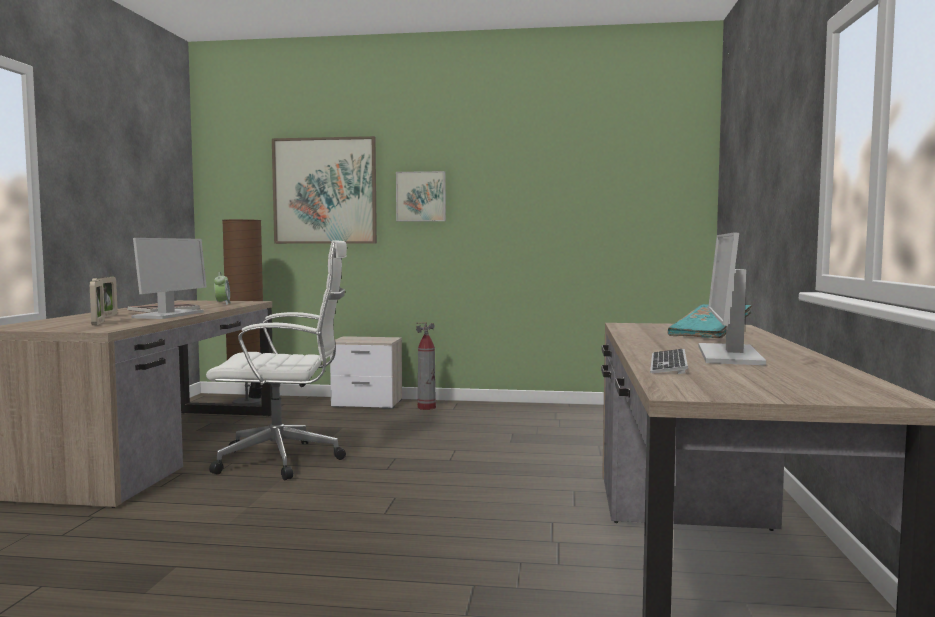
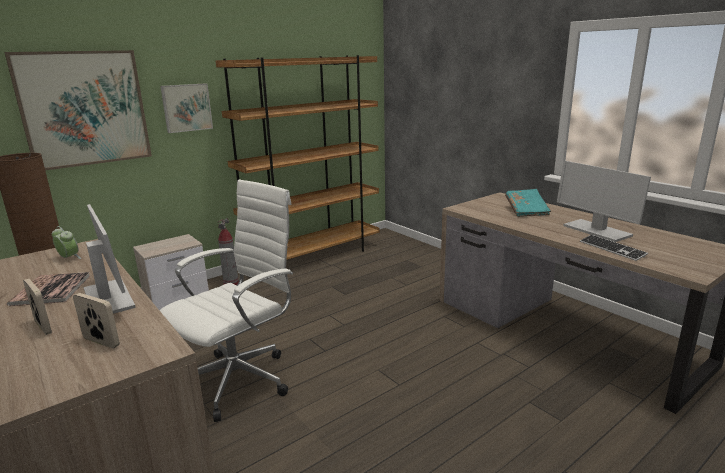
camera: 45 degrees left, 15 degrees up
none -> brown bookcase [216,55,380,260]

